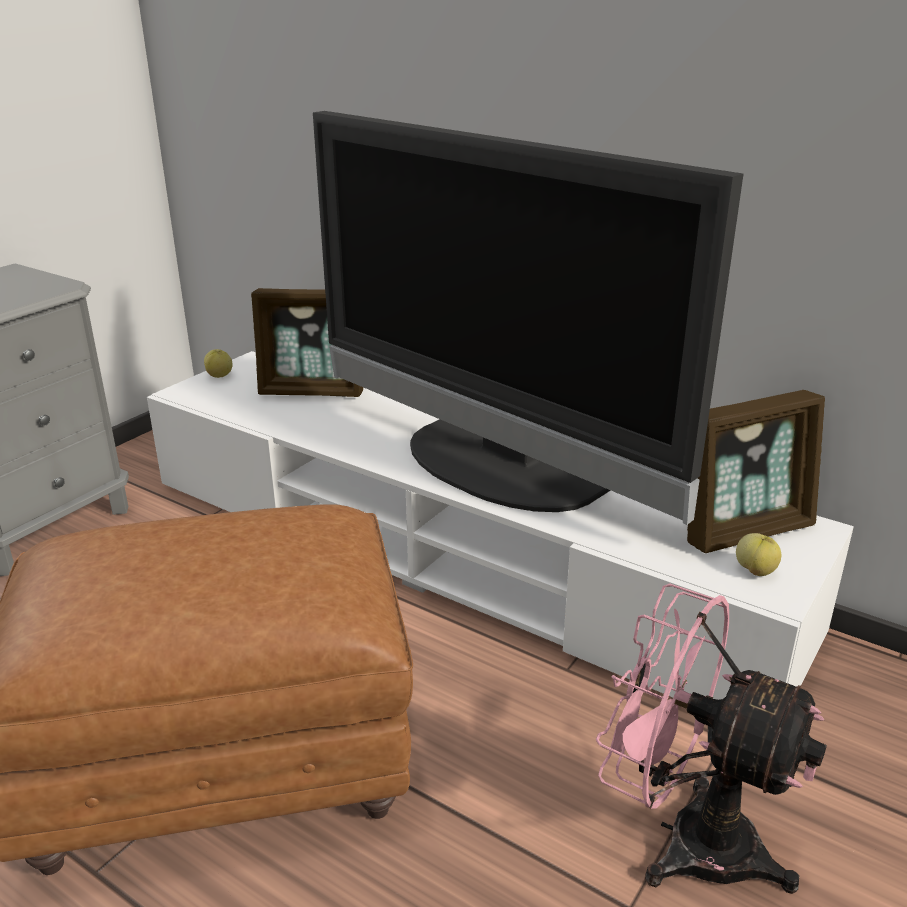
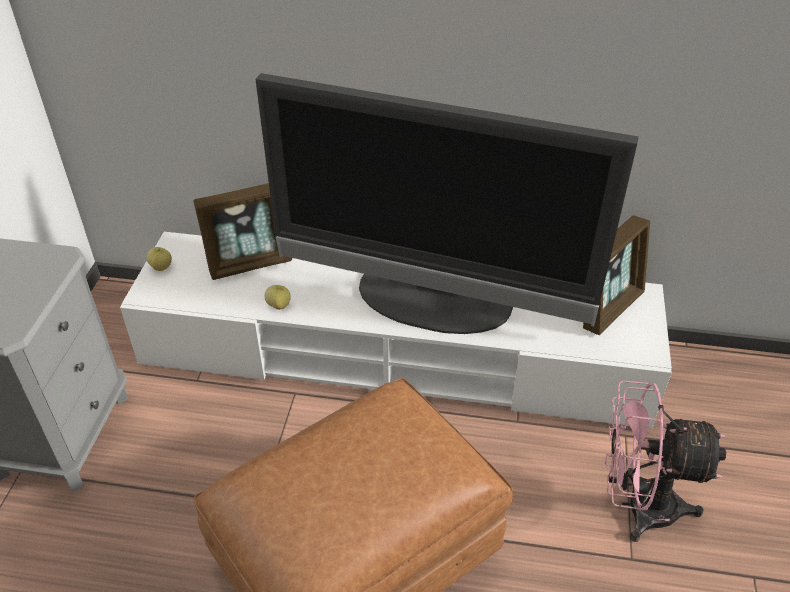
camera: 25 degrees left, 15 degrees up
apple [736,533,781,576] -> apple moved to [265,285,291,310]

